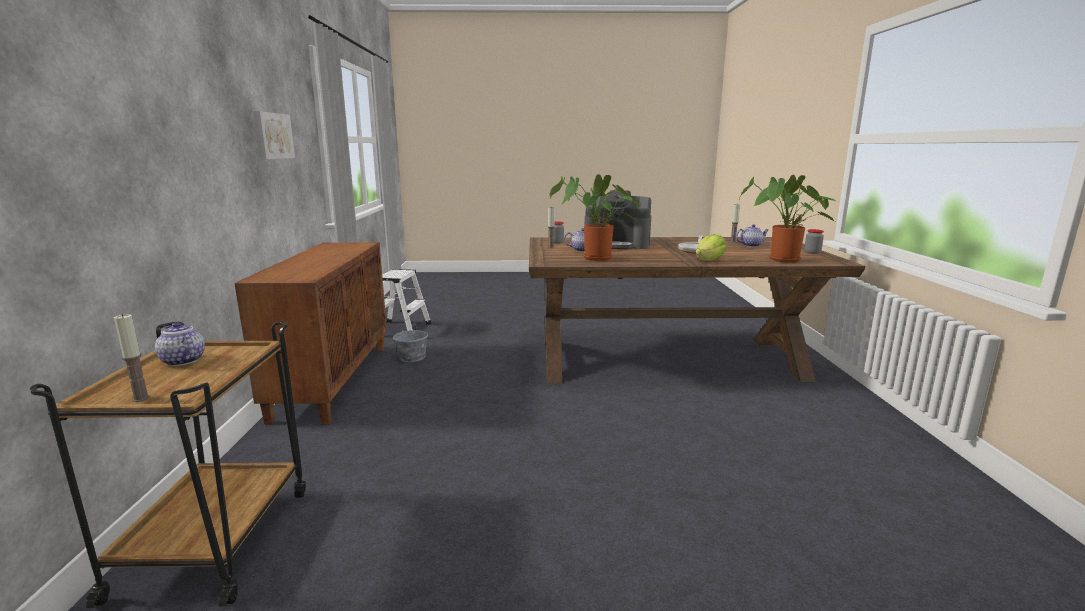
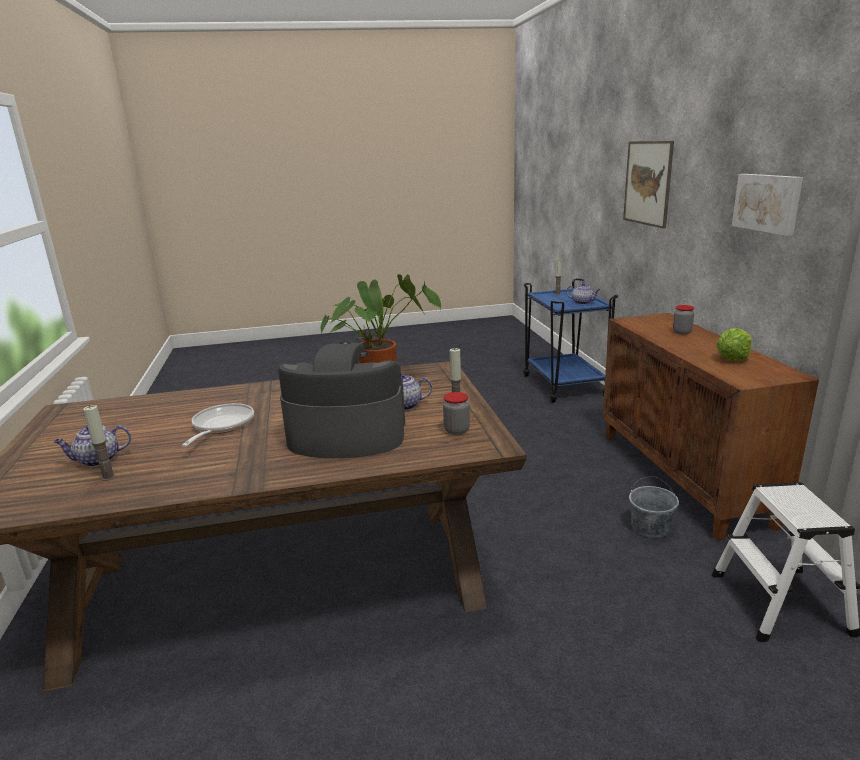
camera: 170 degrees right, 5 degrees up
brown cart [30,321,306,608] -> blue cart [523,279,618,403]
lettuce [696,234,727,261] -> lettuce moved to [716,328,751,361]
potted plant [739,175,835,263] -> none
jar [804,229,824,254] -> jar moved to [673,305,694,335]
none -> picture [623,141,674,229]

